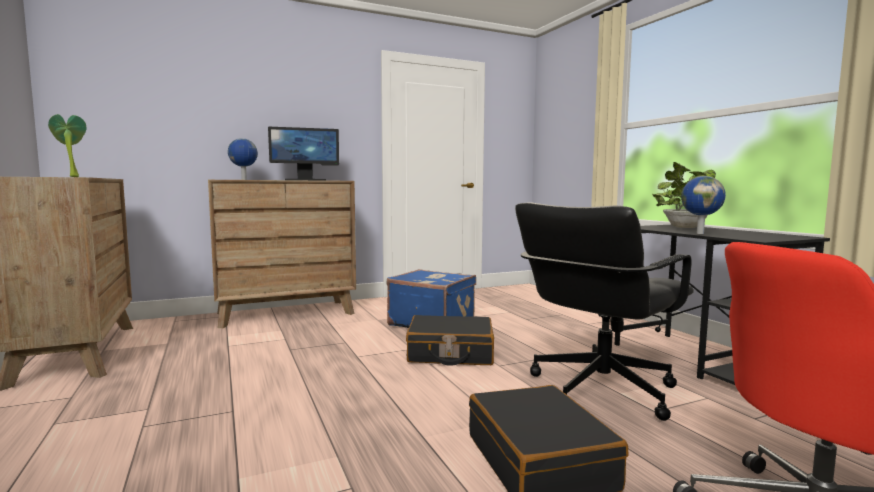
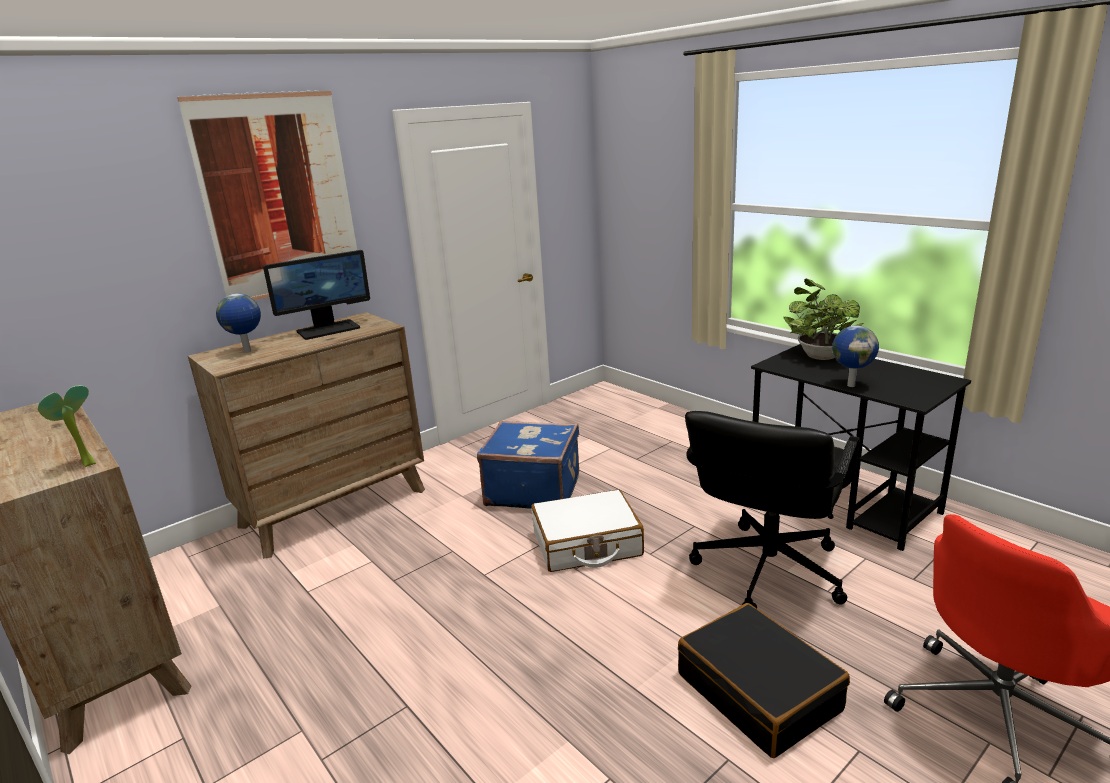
camera: 15 degrees left, 15 degrees up
black suitcase [406,315,494,366] -> white suitcase [531,490,644,572]
none -> picture [177,90,357,300]

